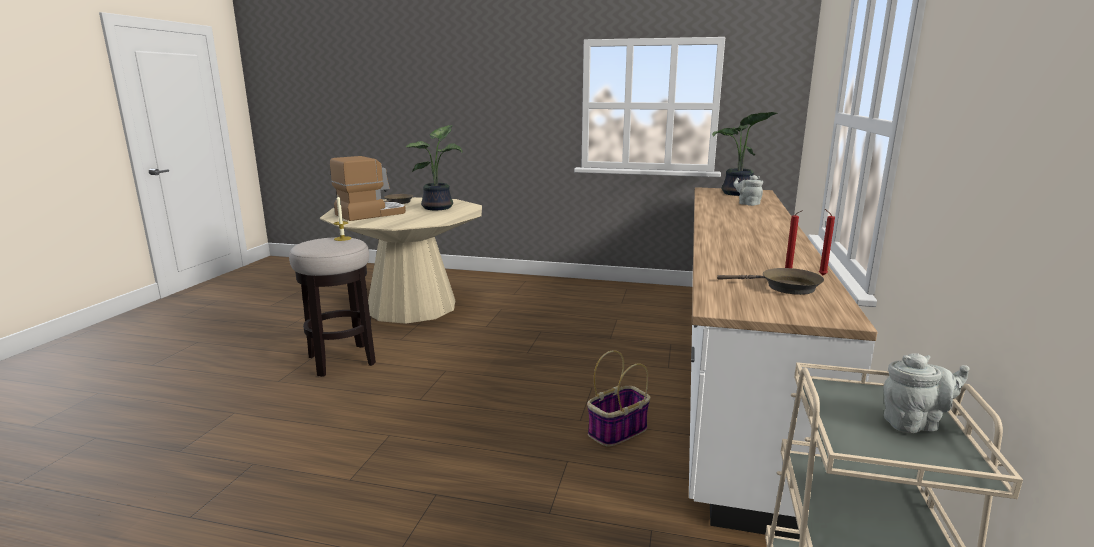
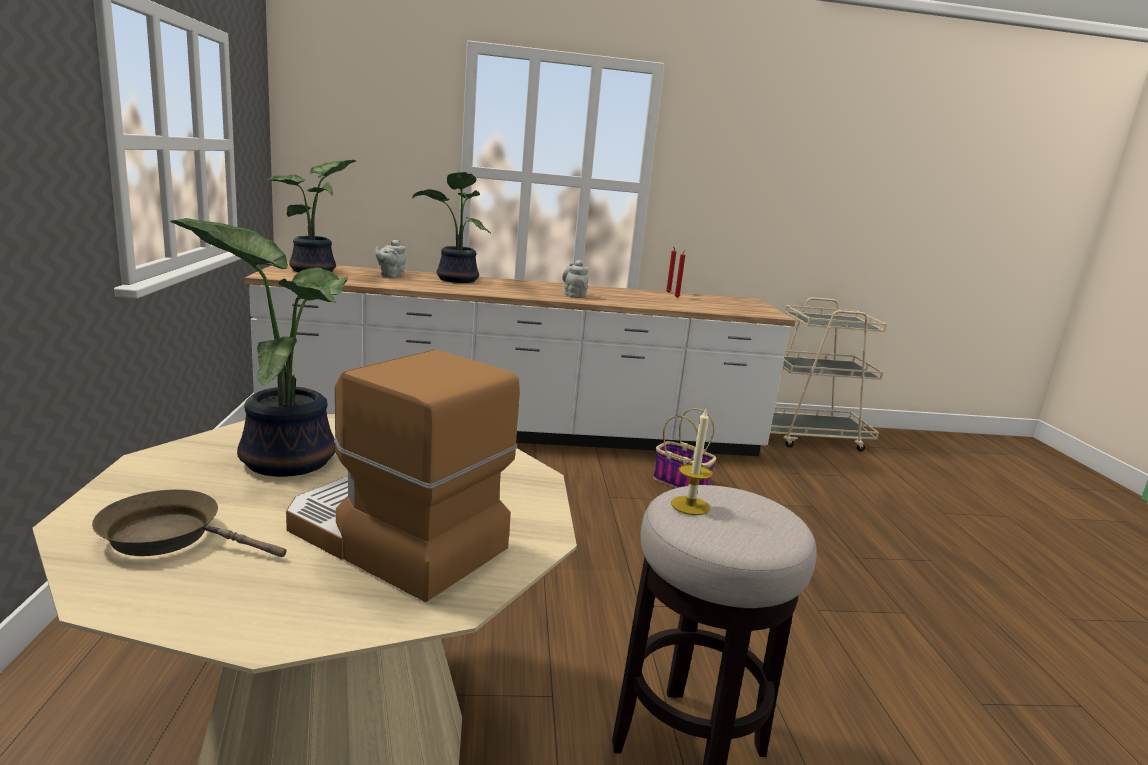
camera: 110 degrees left, 0 degrees up
brown frying pan [717,268,824,295] -> none
grey teapot [883,353,970,433] -> grey teapot moved to [562,260,589,297]
none -> potted plant [412,172,491,283]

